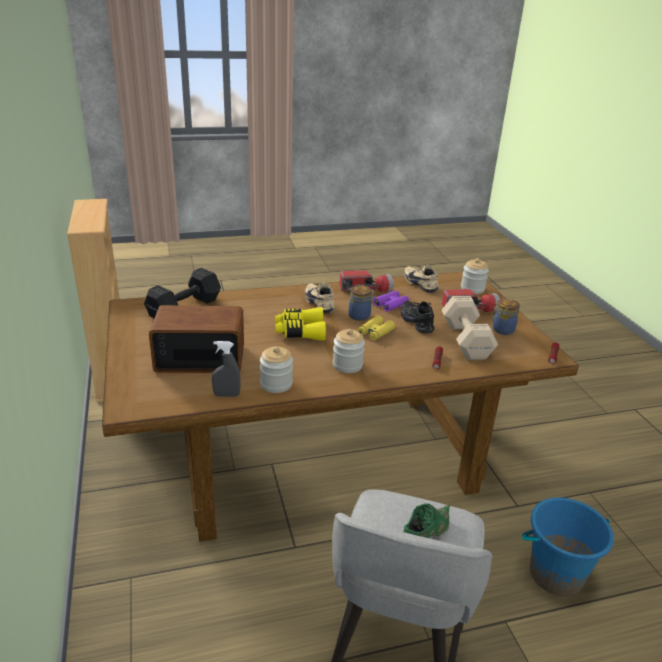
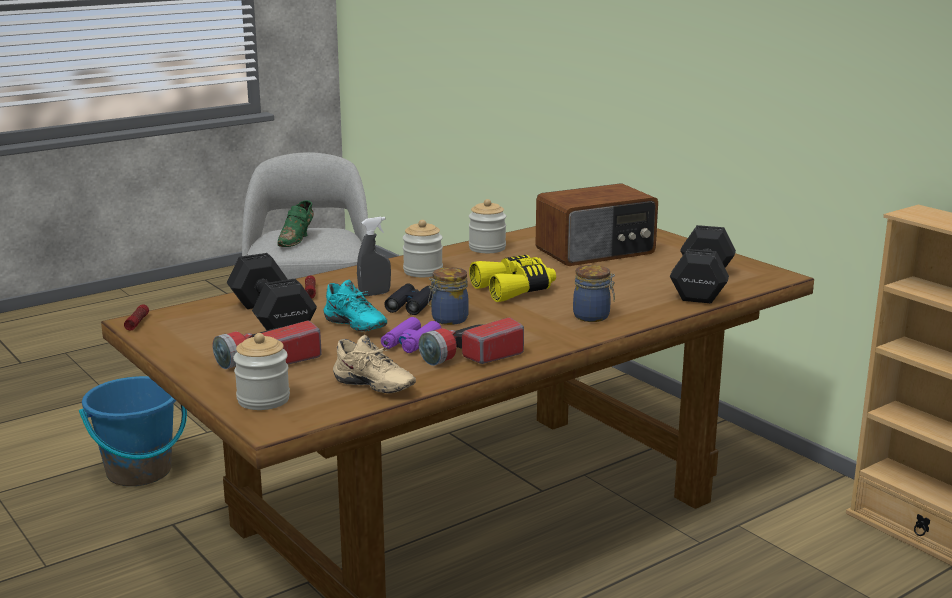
camera: 160 degrees right, 10 degrees down
grey spray bottle [212,341,241,397] -> grey spray bottle moved to [357,217,391,297]
beige shoe [305,283,335,314] -> none
yellow binoculars [358,315,395,340] -> black binoculars [384,283,433,315]
black shoe [401,301,434,334] -> turquoise shoe [324,280,387,331]
beige dumbbell [441,296,498,360] -> black dumbbell [227,253,317,330]
jar [491,299,520,335] -> jar moved to [573,265,615,322]

